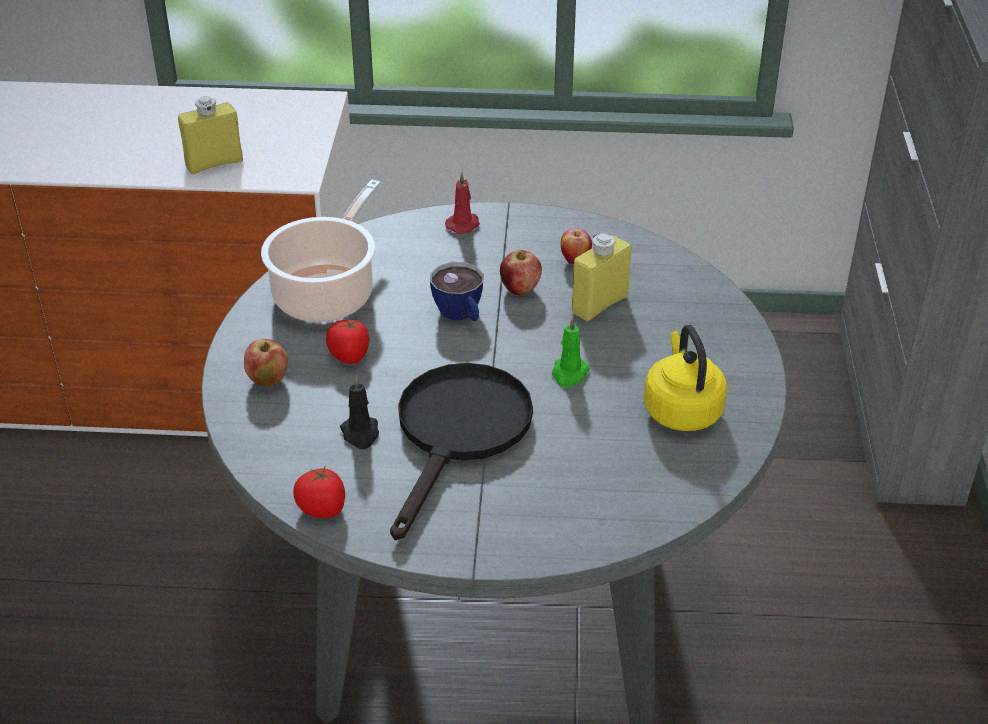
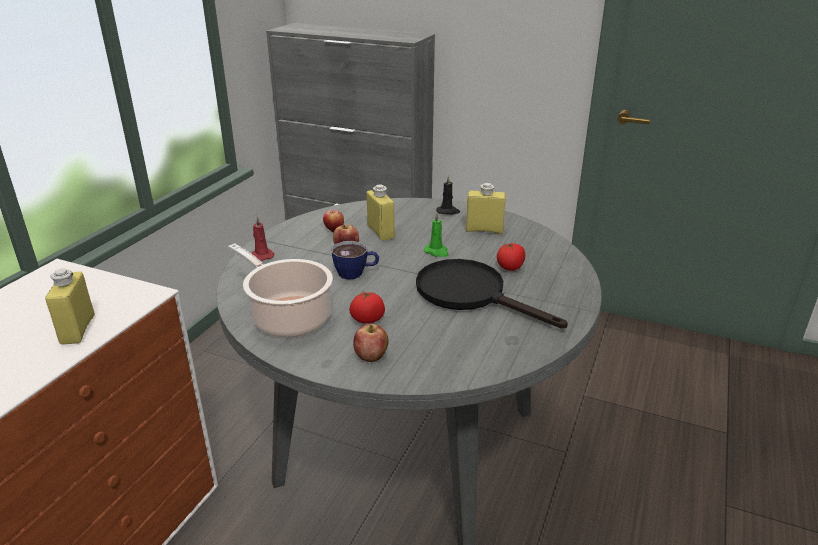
camera: 70 degrees left, 10 degrees down
tomato [293,465,345,518] -> tomato moved to [497,243,525,271]
black candle [340,375,379,449] -> black candle moved to [436,175,460,215]
yellow kettle [644,325,727,431] -> yellow bottle [466,183,506,234]

